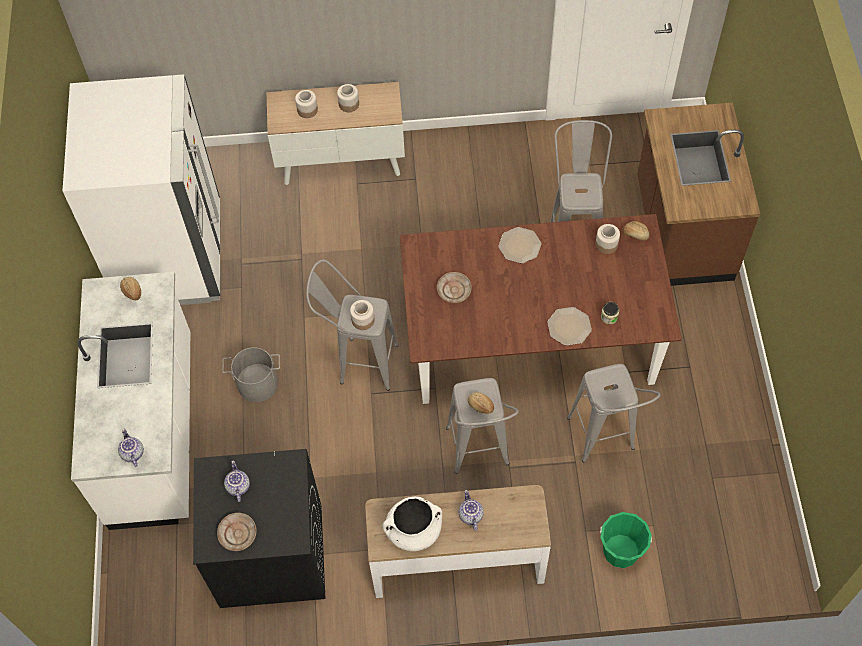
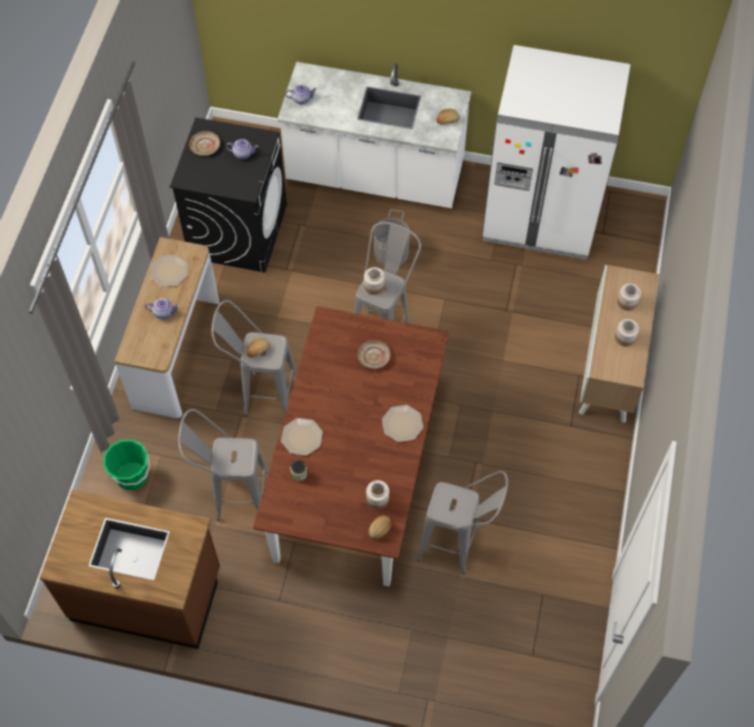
camera: 105 degrees right, 0 degrees up
white cooking pot [382,497,442,551] -> plate [150,255,188,287]
brown counter [637,103,760,286] -> brown counter moved to [40,490,220,649]

